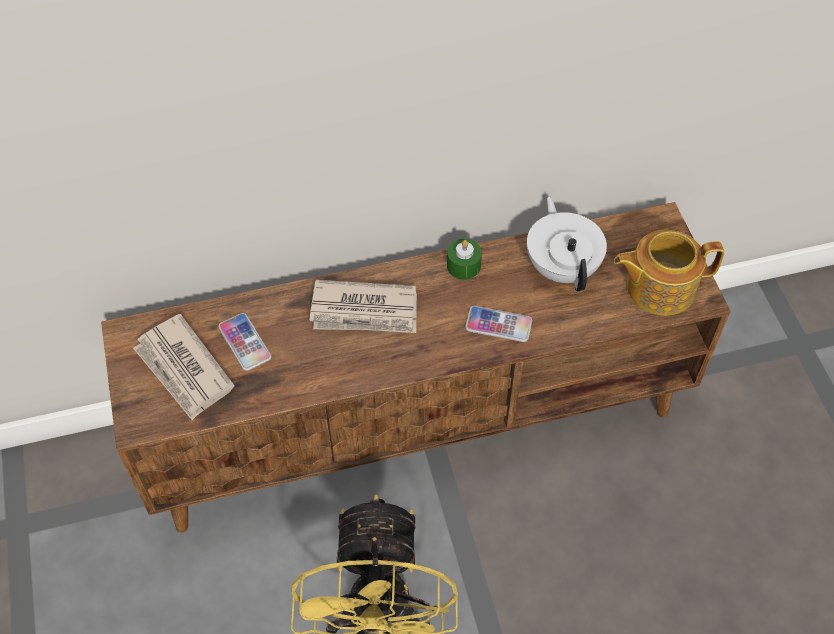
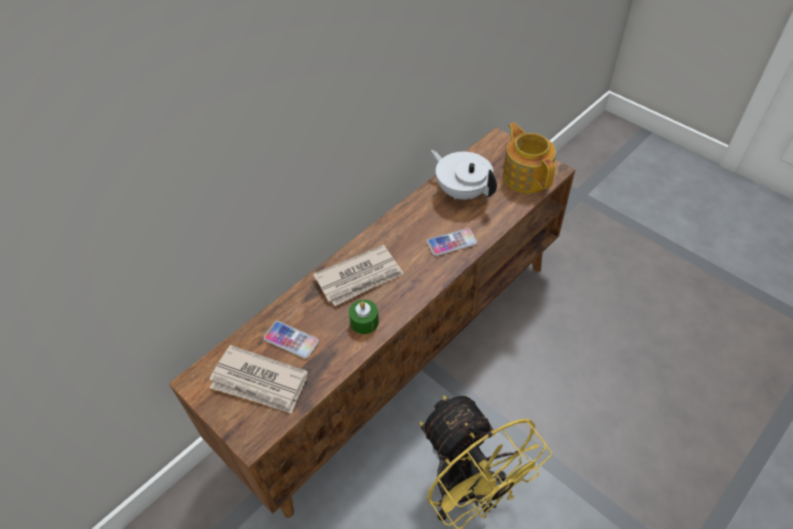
camera: 30 degrees left, 5 degrees down
green candle [447,239,482,280] -> green candle moved to [349,299,379,334]
teapot [614,230,724,316] -> teapot turned 105 degrees clockwise [503,122,556,194]

